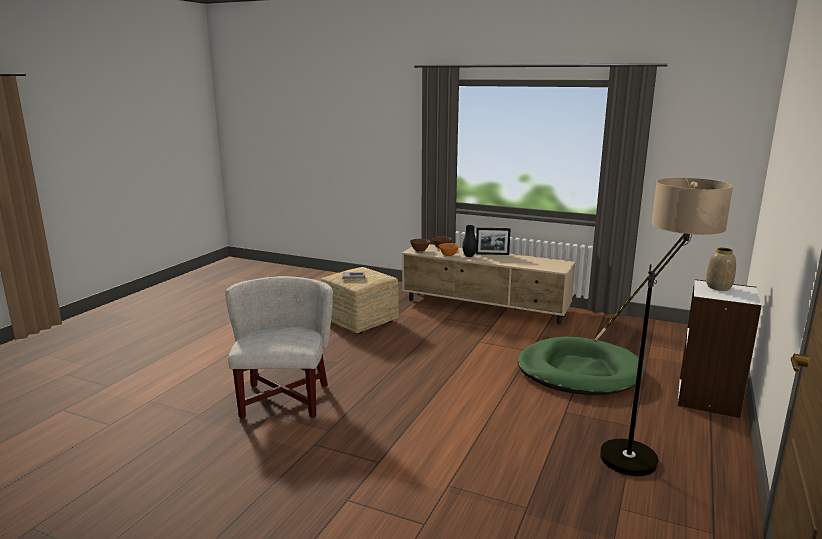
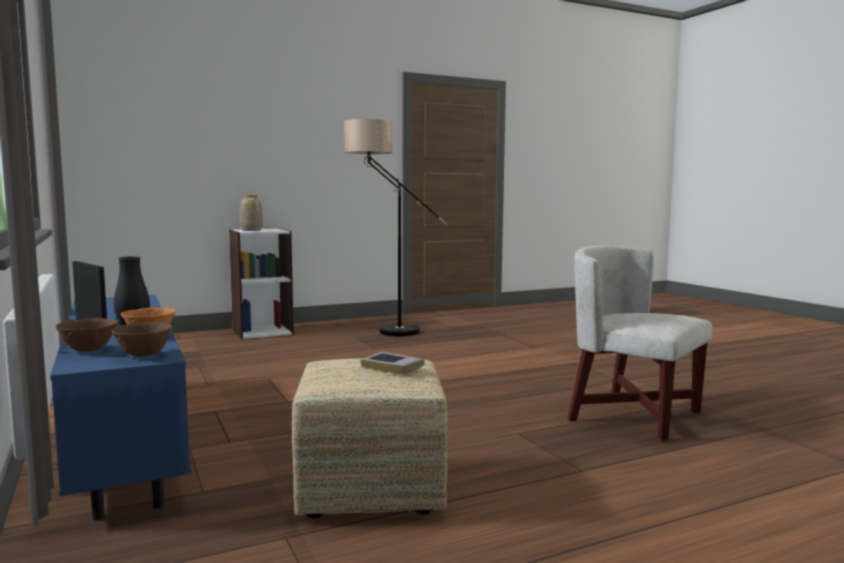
camera: 140 degrees left, 10 degrees down
white armchair [225,276,333,418] -> white armchair turned 90 degrees clockwise [568,246,712,441]
beige tv stand [402,244,576,324] -> blue tv stand [50,295,191,520]
green dog bed [518,336,644,395] -> none

